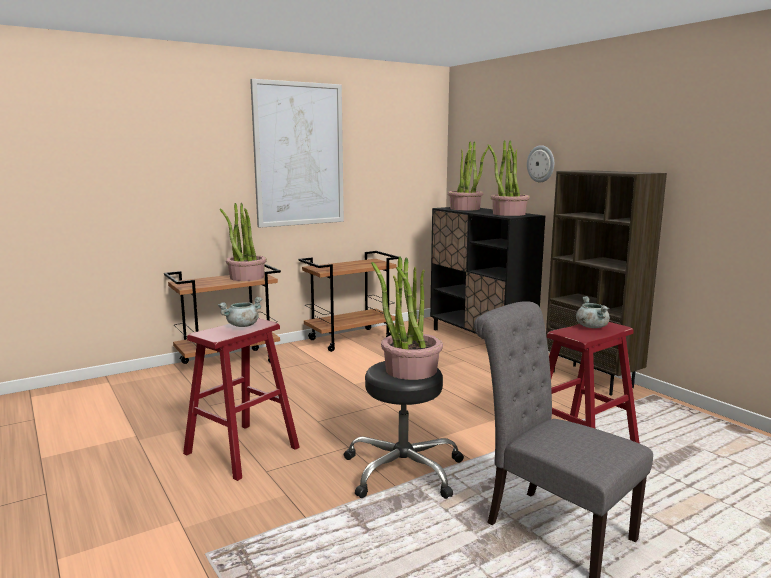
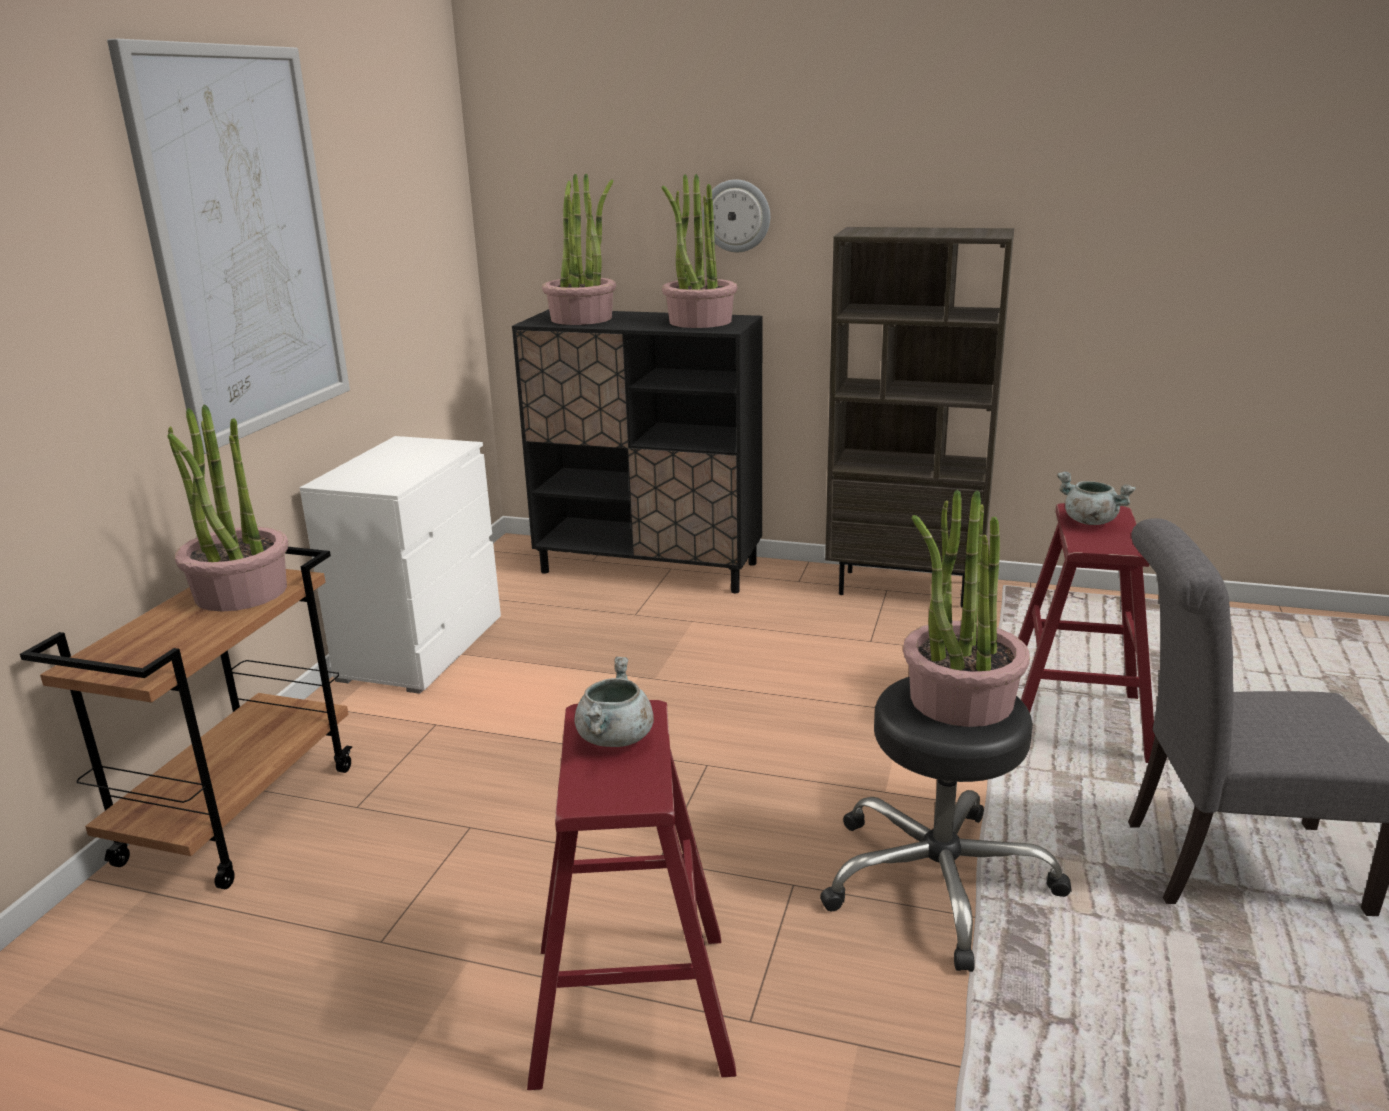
camera: 40 degrees left, 10 degrees up
brown cart [299,251,399,352] -> white dresser [300,436,501,694]

